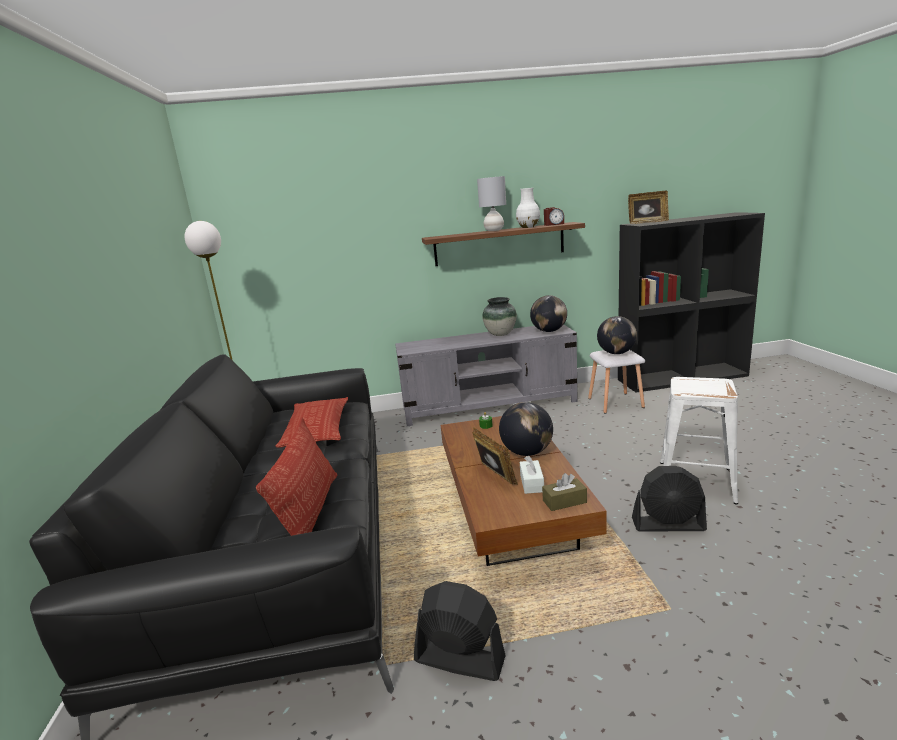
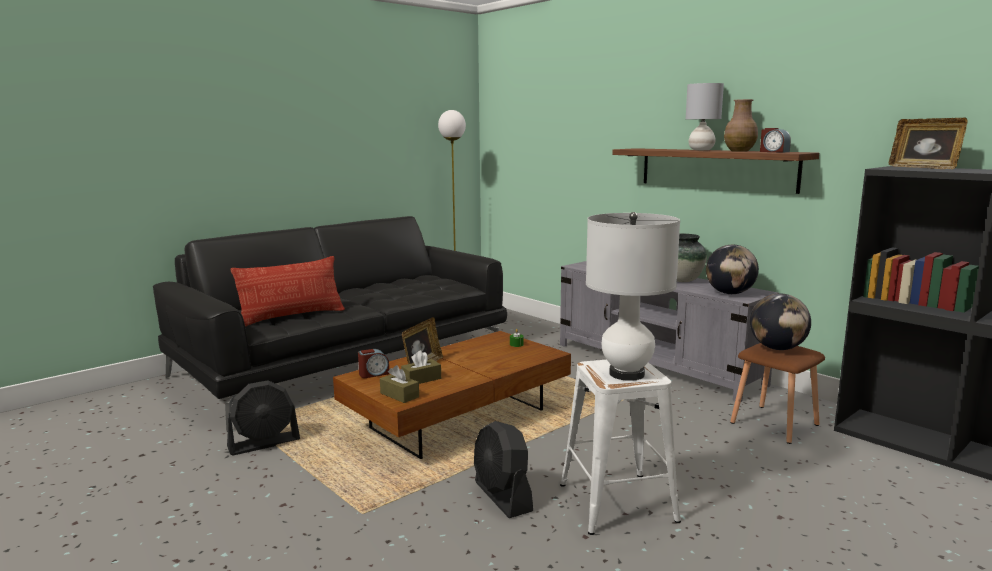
camera: 55 degrees right, 5 degrees down
pillow [276,397,348,448] -> none
black fan [414,581,506,681] -> black fan turned 75 degrees clockwise [227,380,300,455]
globe [499,402,553,456] -> none
white vase [516,188,540,228] -> brown vase [724,99,758,152]
white tissue box [520,456,544,494] -> brown tissue box [401,350,441,384]
white stool [588,350,645,414] -> brown stool [730,343,825,444]
none -> alarm clock [358,349,390,378]
none -> white table lamp [586,212,680,381]

